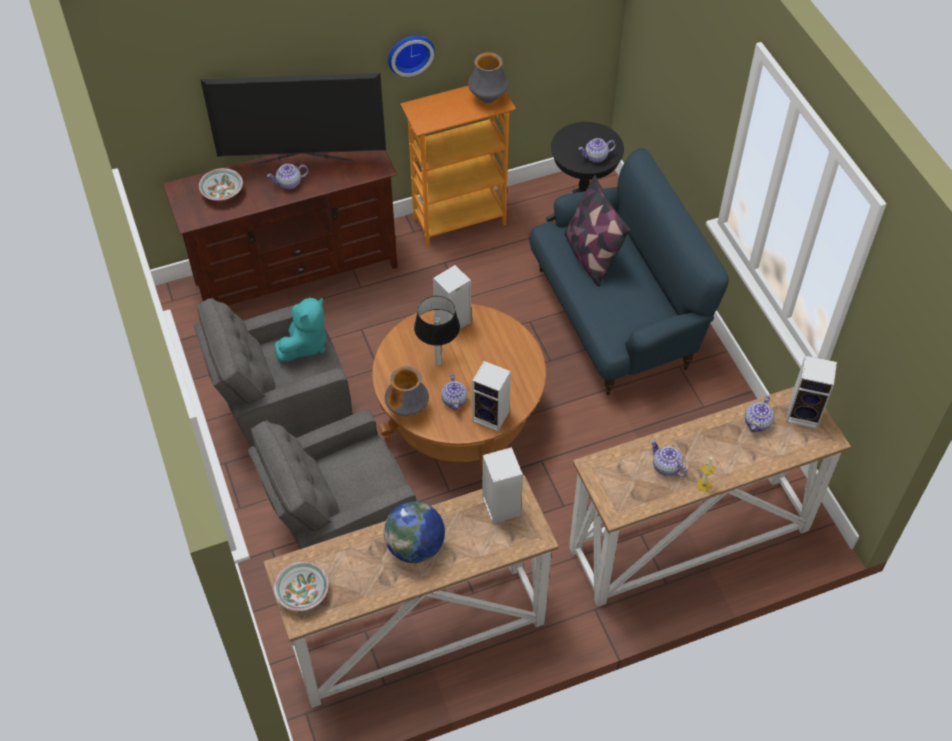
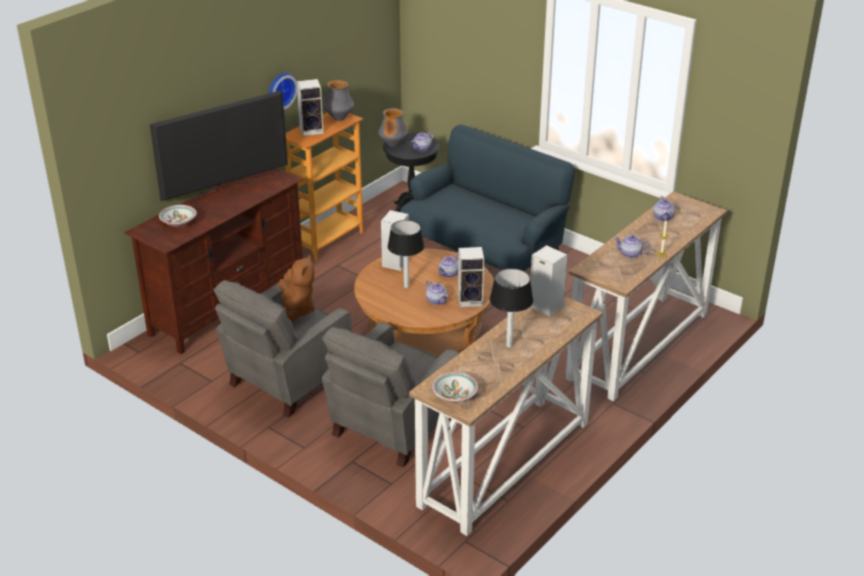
camera: 30 degrees left, 20 degrees down
teapot [267,164,308,190] -> teapot moved to [437,254,458,278]
turquoise plush toy [274,298,326,362] -> brown plush toy [279,255,315,323]
globe [384,501,445,563] -> table lamp [490,268,533,348]
vase [385,366,429,416] -> vase moved to [378,108,408,147]
pillow [564,175,630,287] -> none
speaker [787,355,837,429] -> speaker moved to [297,79,324,136]

